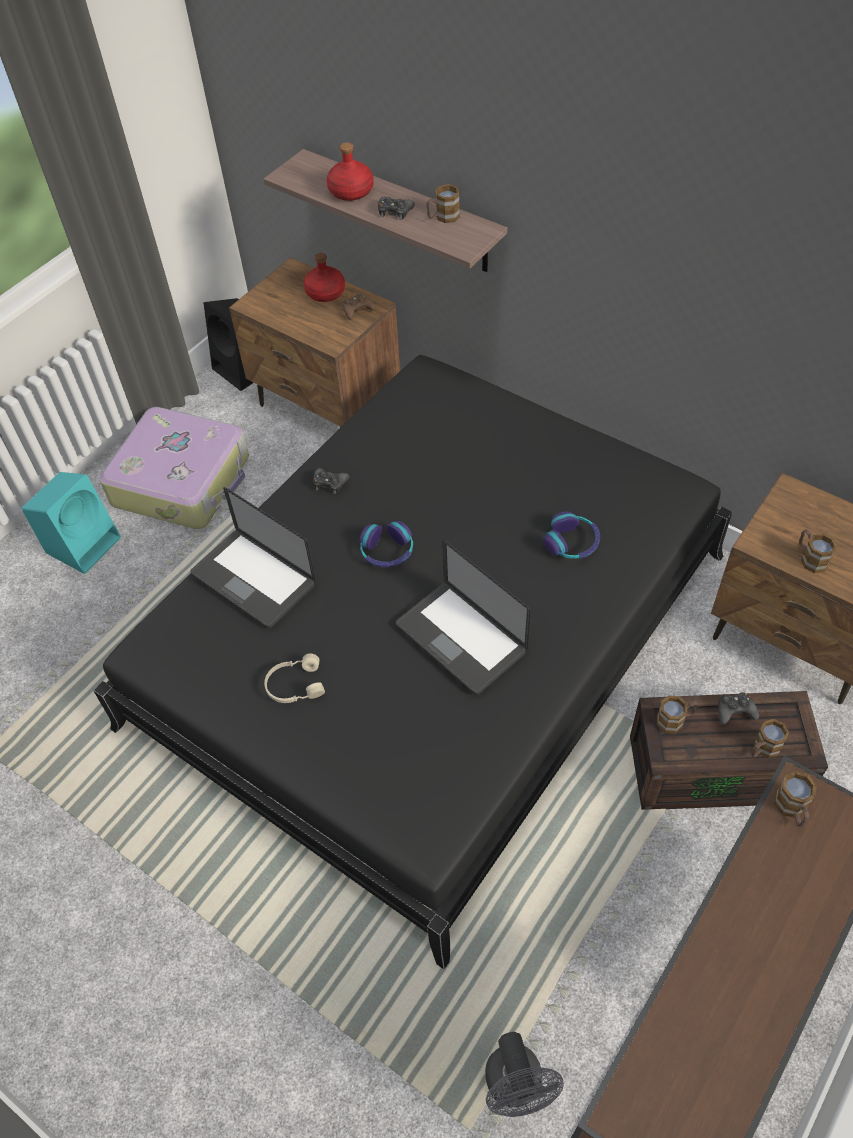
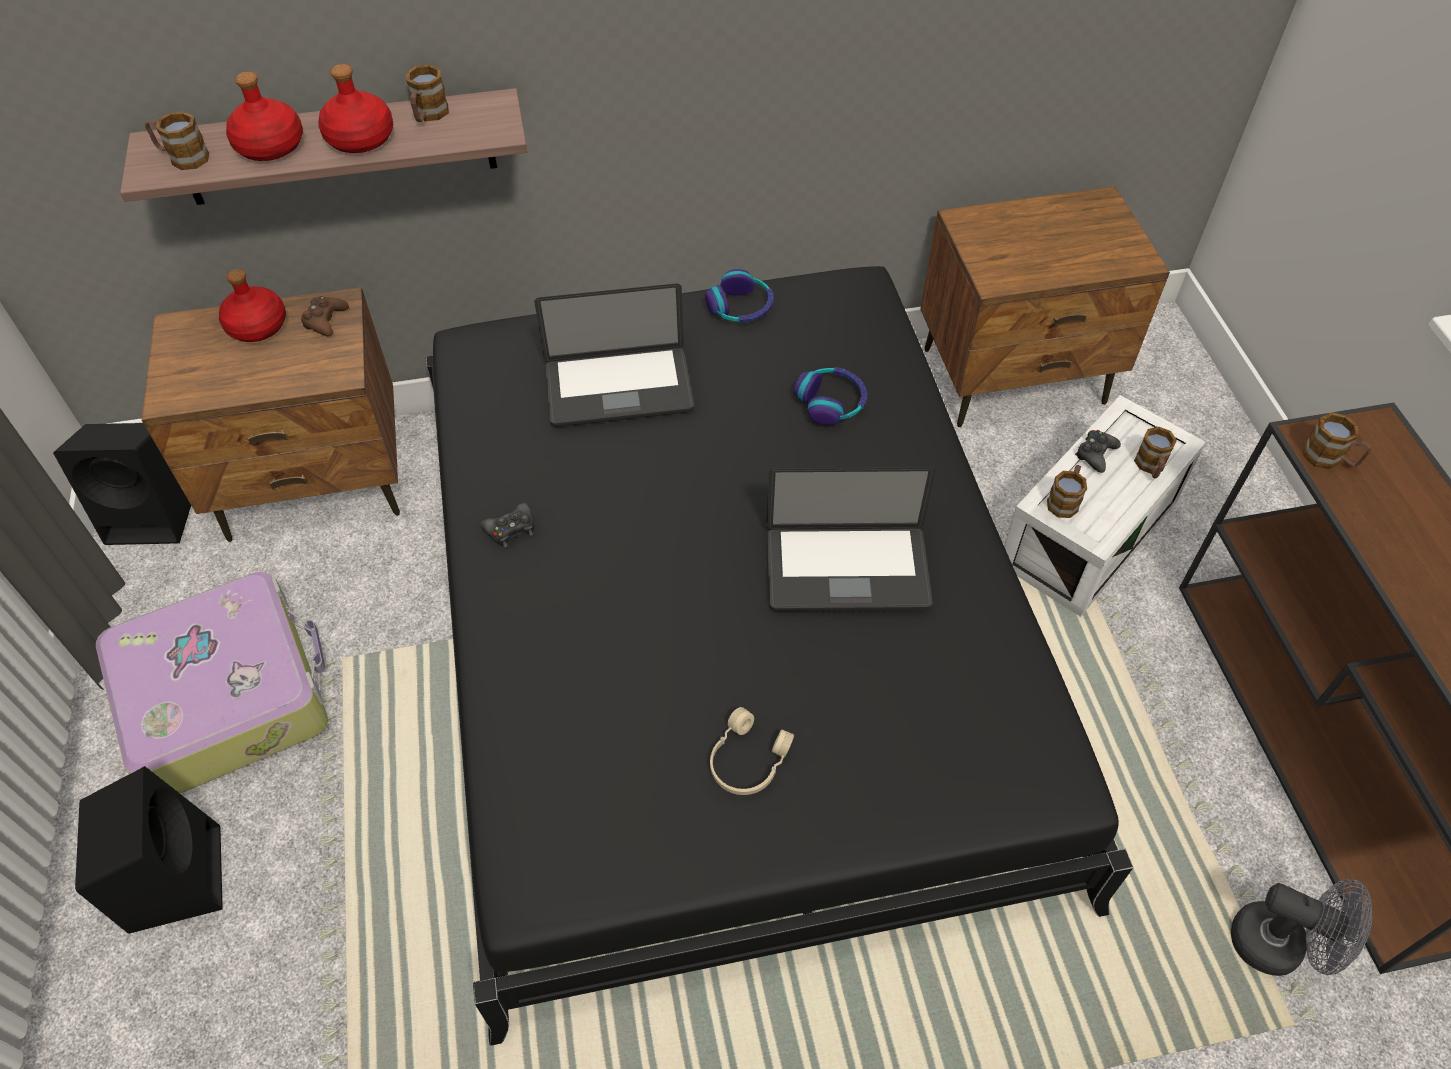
camera: 50 degrees left, 0 degrees up
turquoise speaker [22,472,121,574] -> black speaker [75,766,223,934]
laptop [190,487,316,628] -> laptop moved to [534,283,694,427]
headphones [359,521,413,567] -> headphones moved to [705,269,774,322]
black game controller [378,197,415,220] -> red bottle [318,64,393,153]
brown storage box [630,691,828,810] -> white storage box [1004,395,1206,617]
mug [799,529,837,573] -> mug moved to [145,111,209,170]

